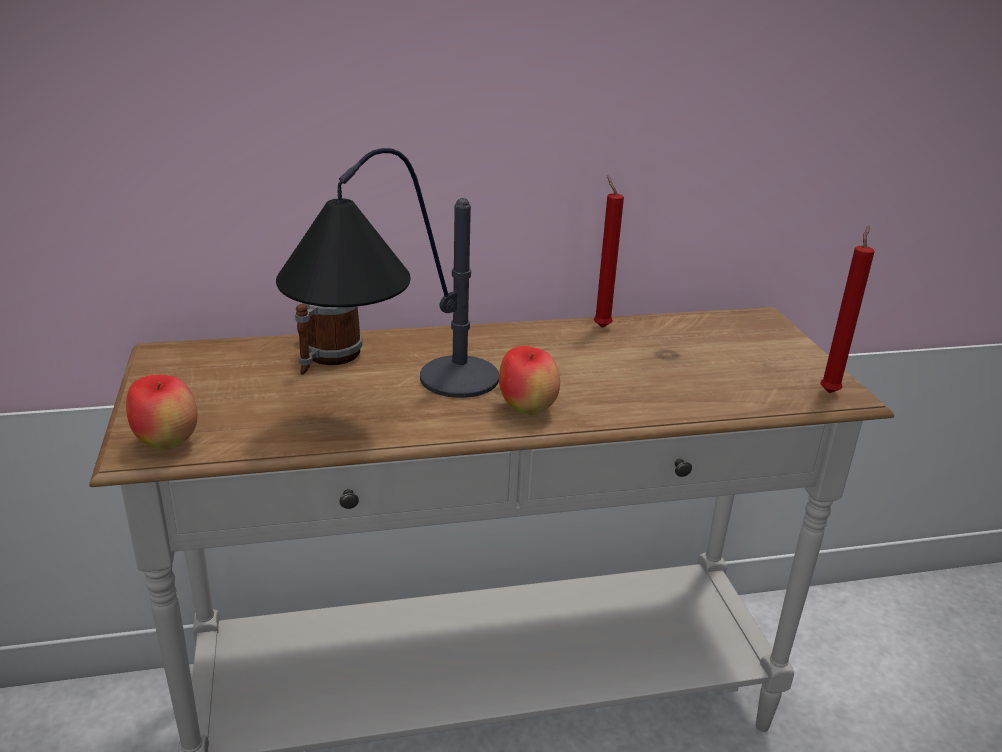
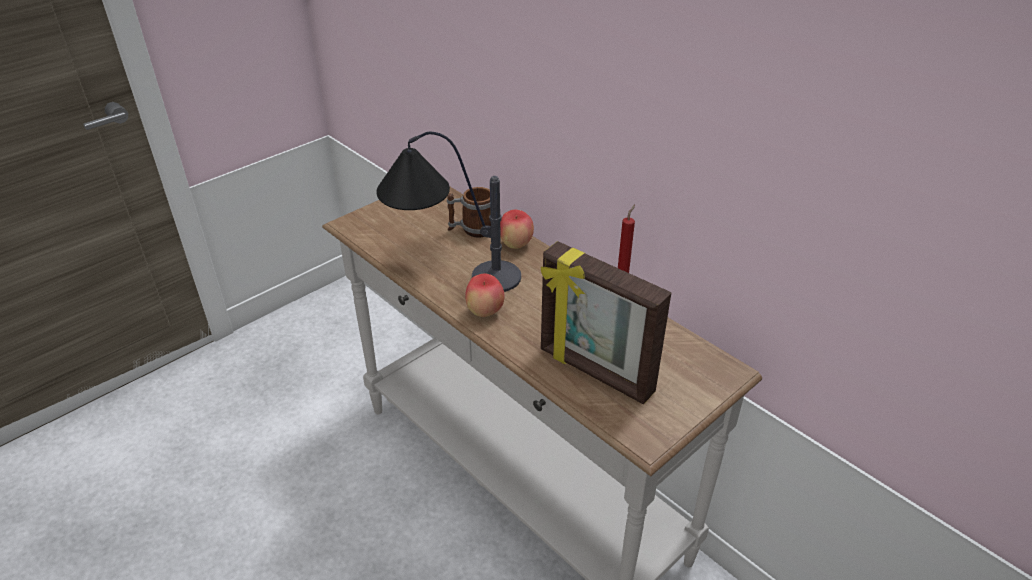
camera: 60 degrees right, 10 degrees up
apple [126,374,198,450] -> apple moved to [500,210,534,249]
red candle [820,225,875,393] -> none
none -> picture frame [541,241,671,404]

